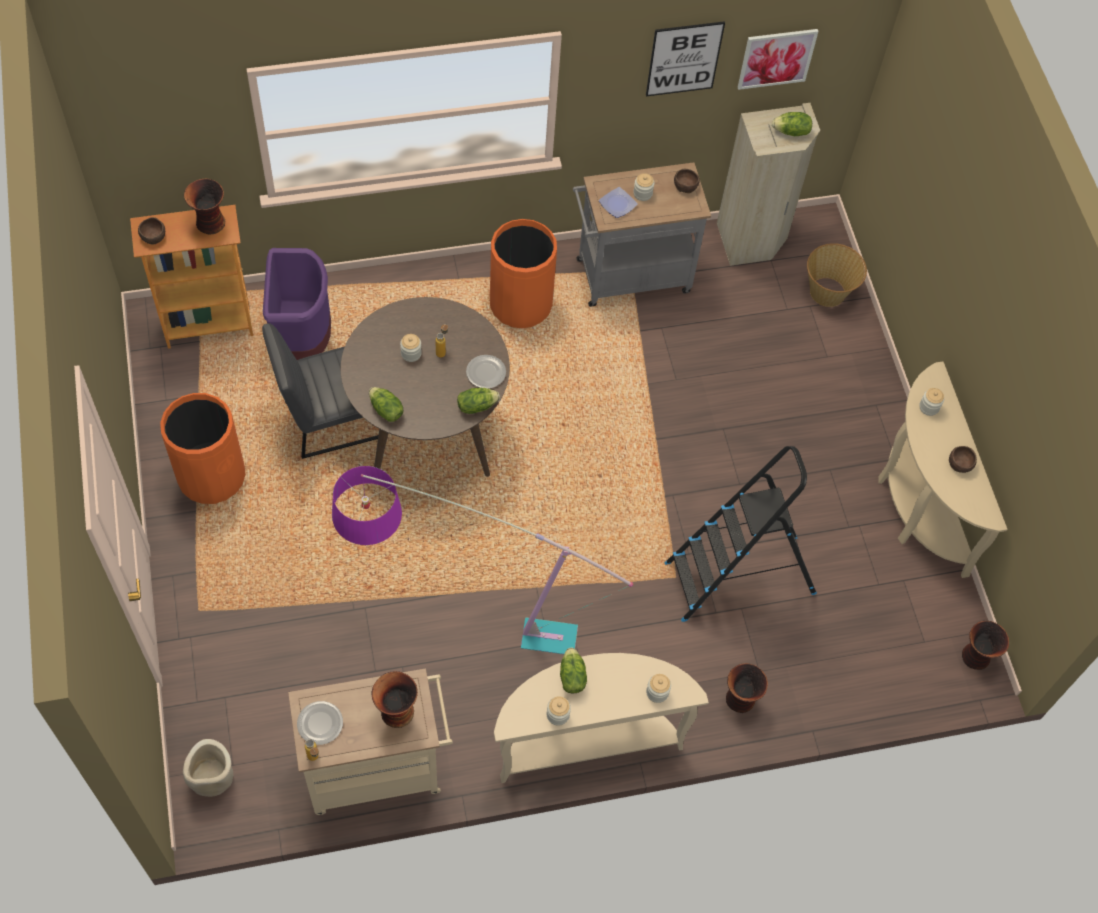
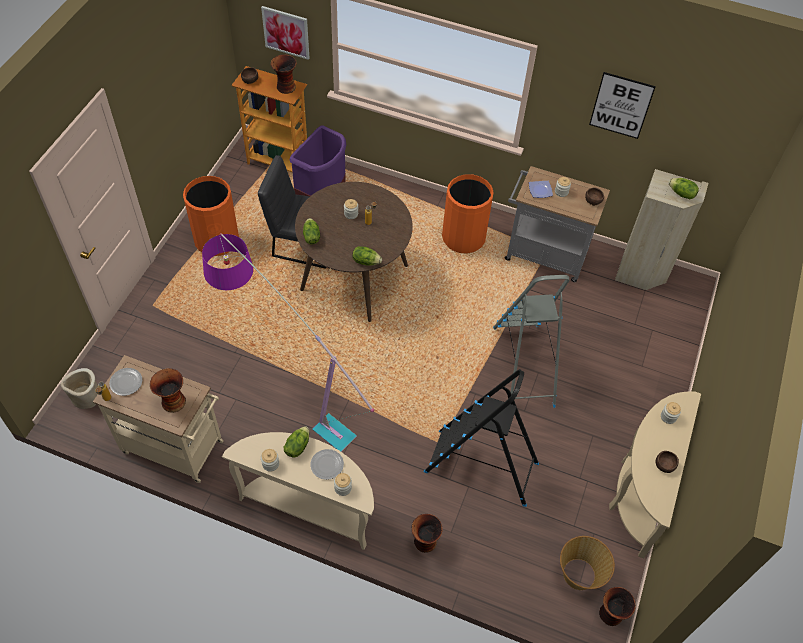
camera: 35 degrees right, 5 degrees down
plate [466,355,506,388] -> plate moved to [310,449,344,480]
picture [738,29,819,90] -> picture moved to [261,6,309,60]
basket [807,243,867,307] -> basket moved to [560,536,615,590]
none -> grey step ladder [493,275,570,408]

